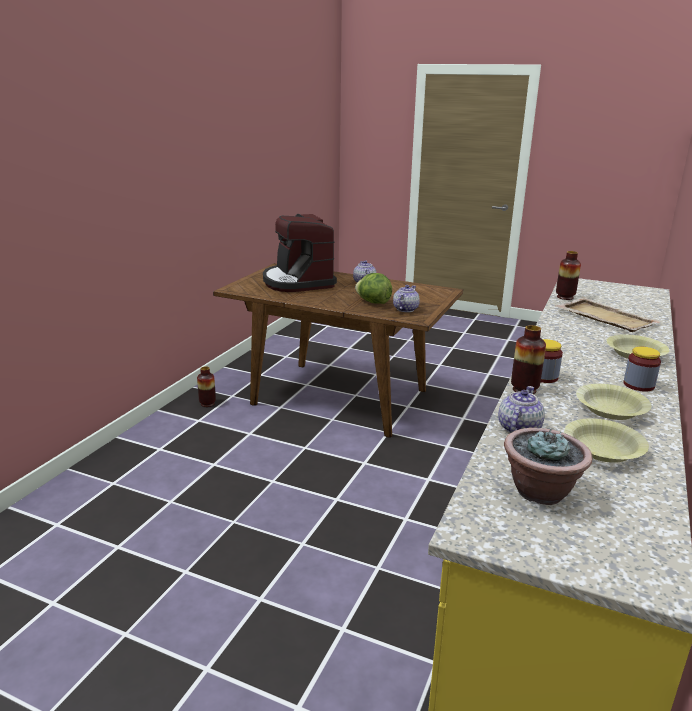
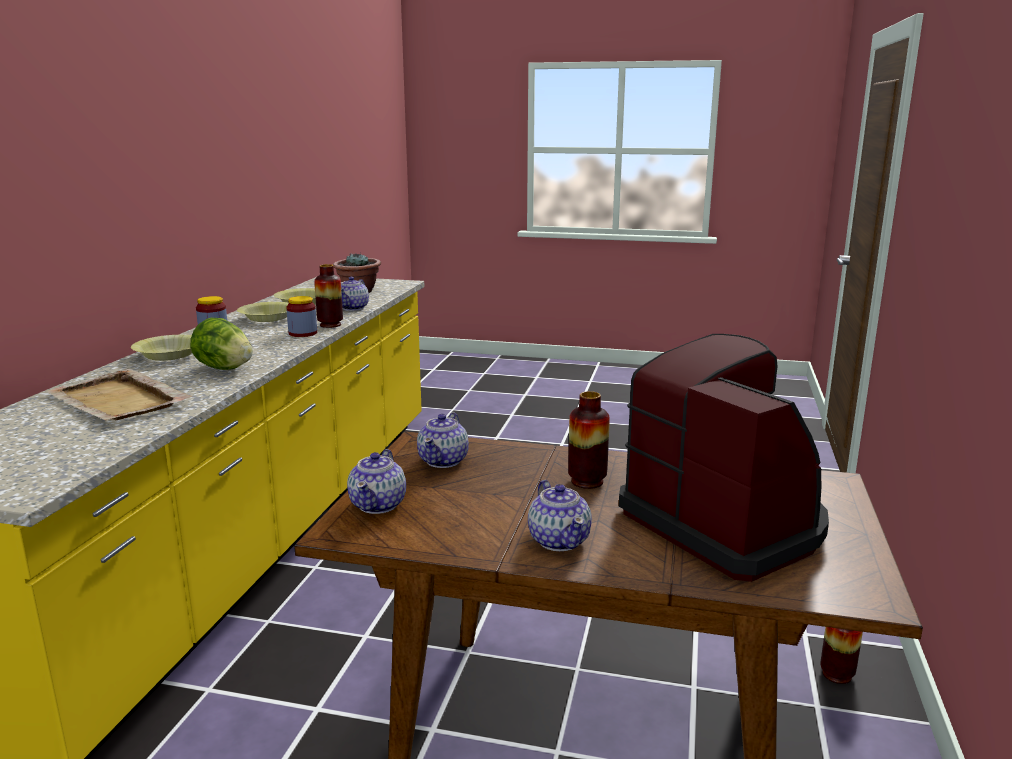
camera: 170 degrees right, 5 degrees down
lettuce [355,273,392,304] -> lettuce moved to [190,318,253,370]
vase [556,251,581,300] -> vase moved to [568,391,610,489]
none -> teapot [347,449,406,514]

